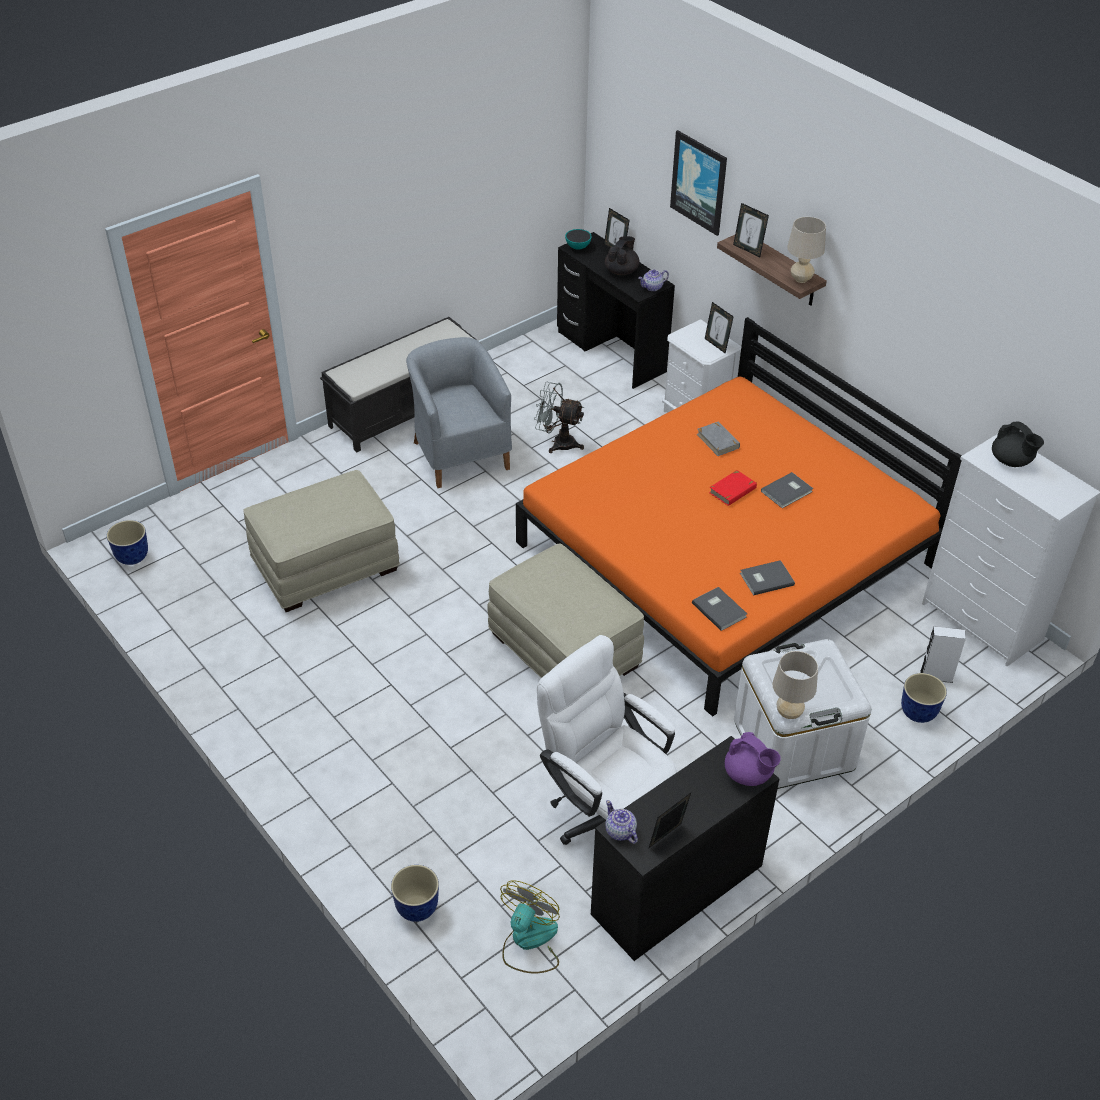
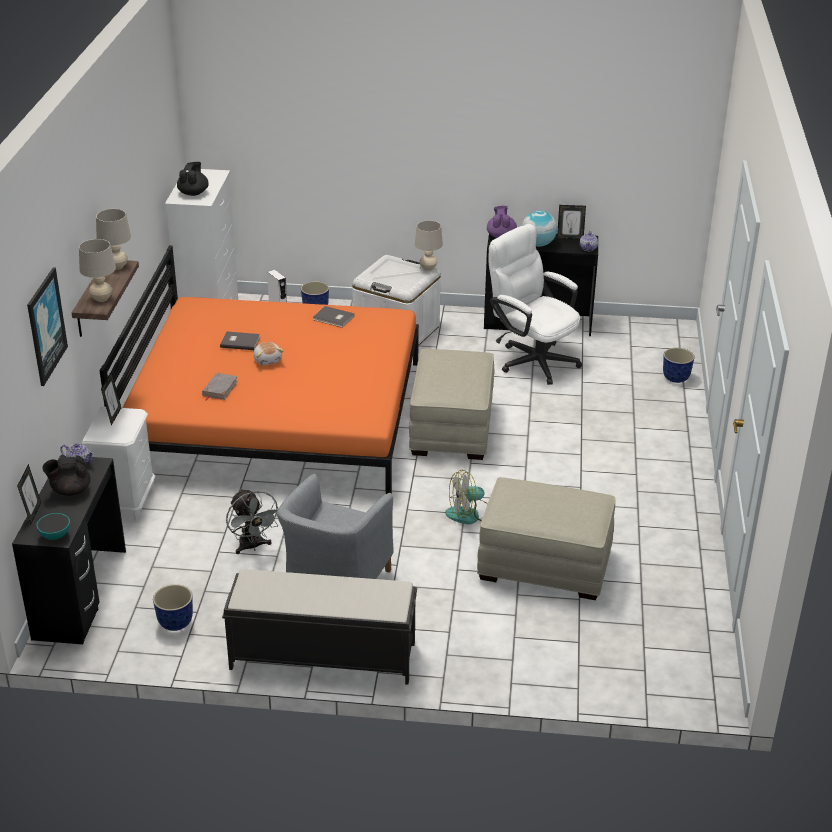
camera: 135 degrees left, 10 degrees down
planter [107,520,148,565] -> planter moved to [153,584,193,631]
fan [500,880,560,974] -> fan moved to [445,470,488,524]
white office chair [537,635,678,845] -> white office chair turned 135 degrees clockwise [489,224,582,385]
grey book [692,587,747,631] -> none
red book [709,470,757,506] -> plush toy [253,342,284,365]
picture frame [733,203,769,257] -> beige table lamp [79,239,116,302]
none -> globe [522,211,557,247]

